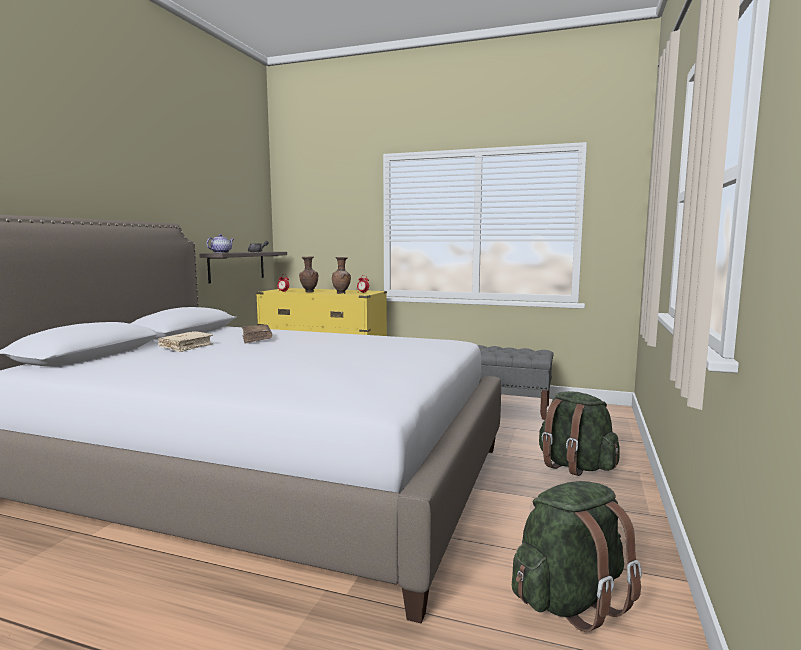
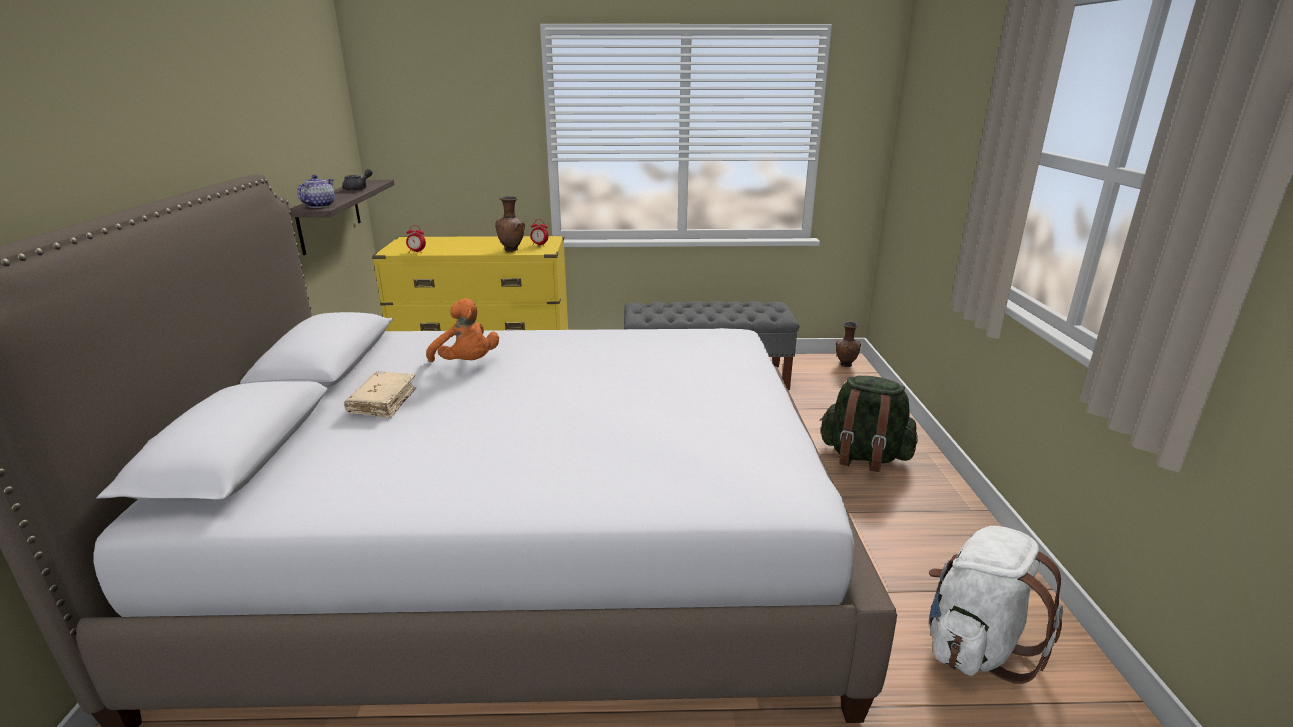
camera: 20 degrees left, 15 degrees up
brown book [242,325,272,343] -> orange plush toy [426,298,499,362]
brown vase [299,257,318,292] -> brown vase moved to [836,322,861,367]
green backpack [512,481,642,632] -> white backpack [929,526,1063,684]

